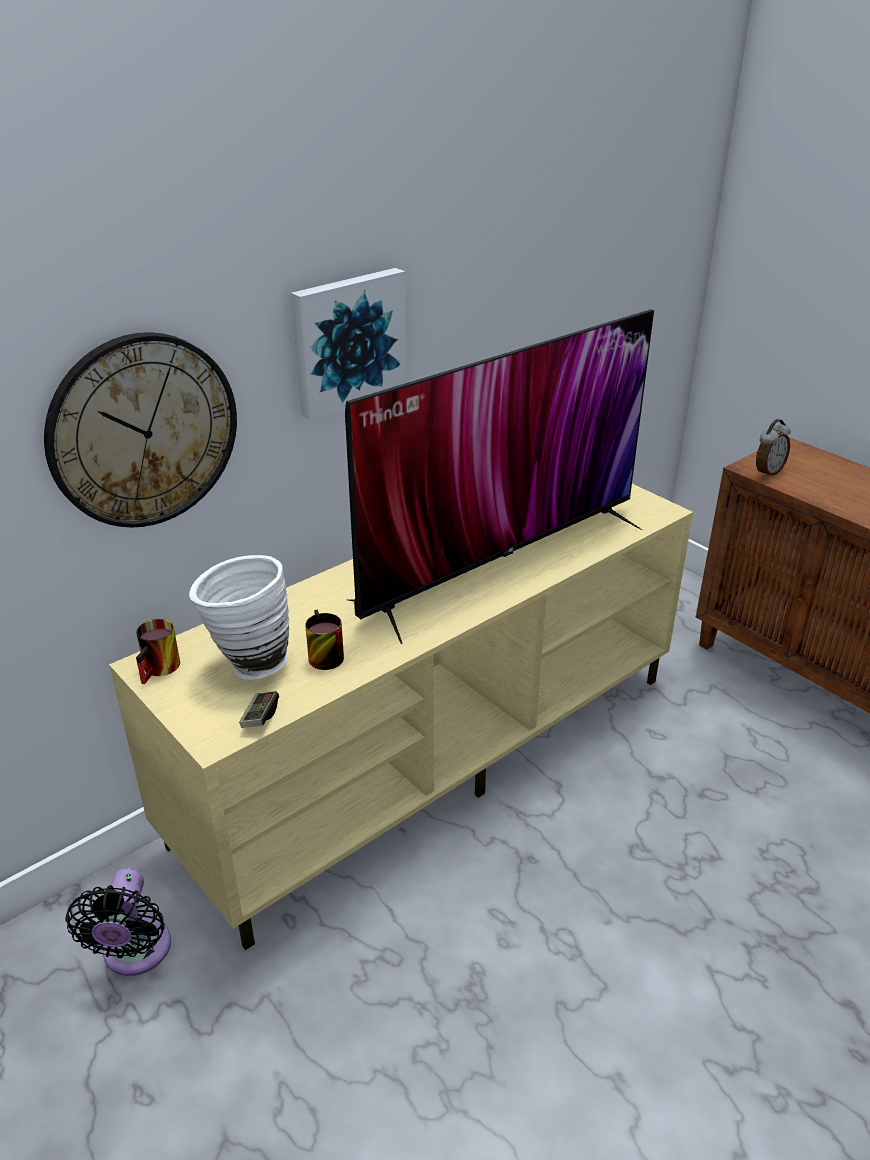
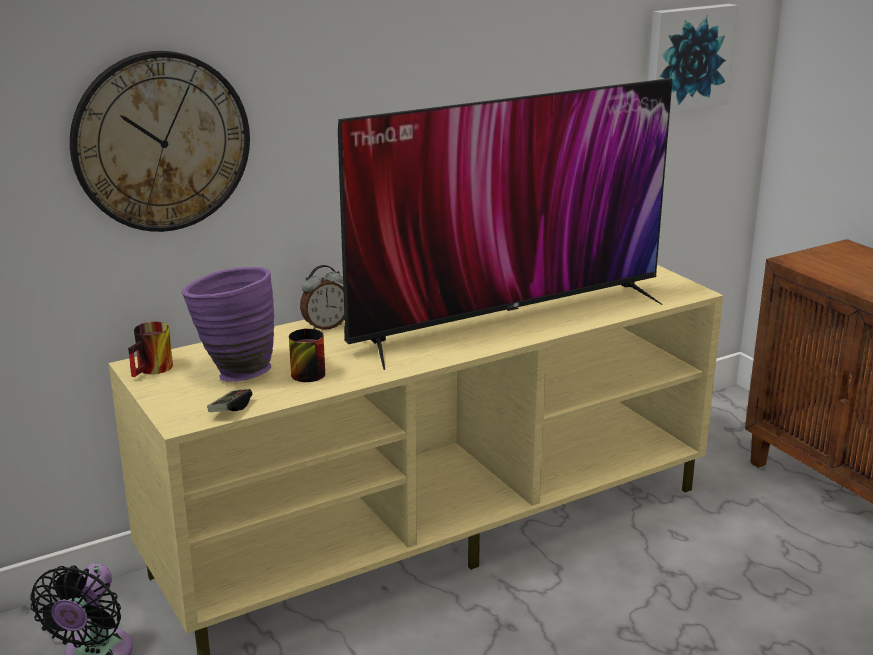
camera: 10 degrees right, 10 degrees down
white vase [189,555,289,680] -> purple vase [181,267,274,382]
picture [291,268,407,421] -> picture moved to [648,4,738,113]
alarm clock [756,419,791,478] -> alarm clock moved to [300,265,345,330]

